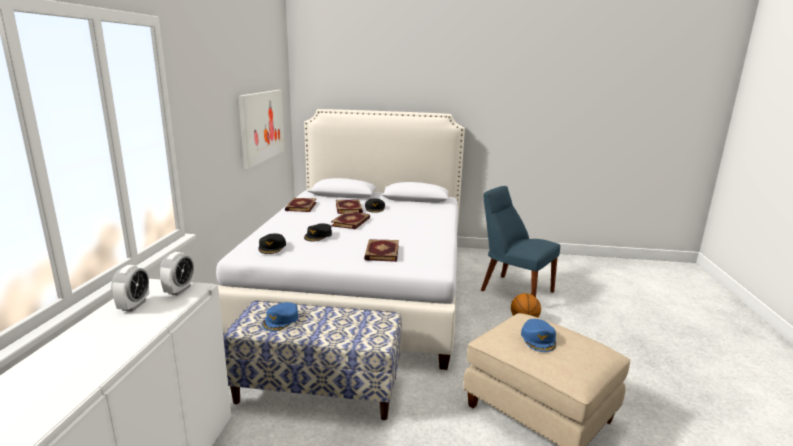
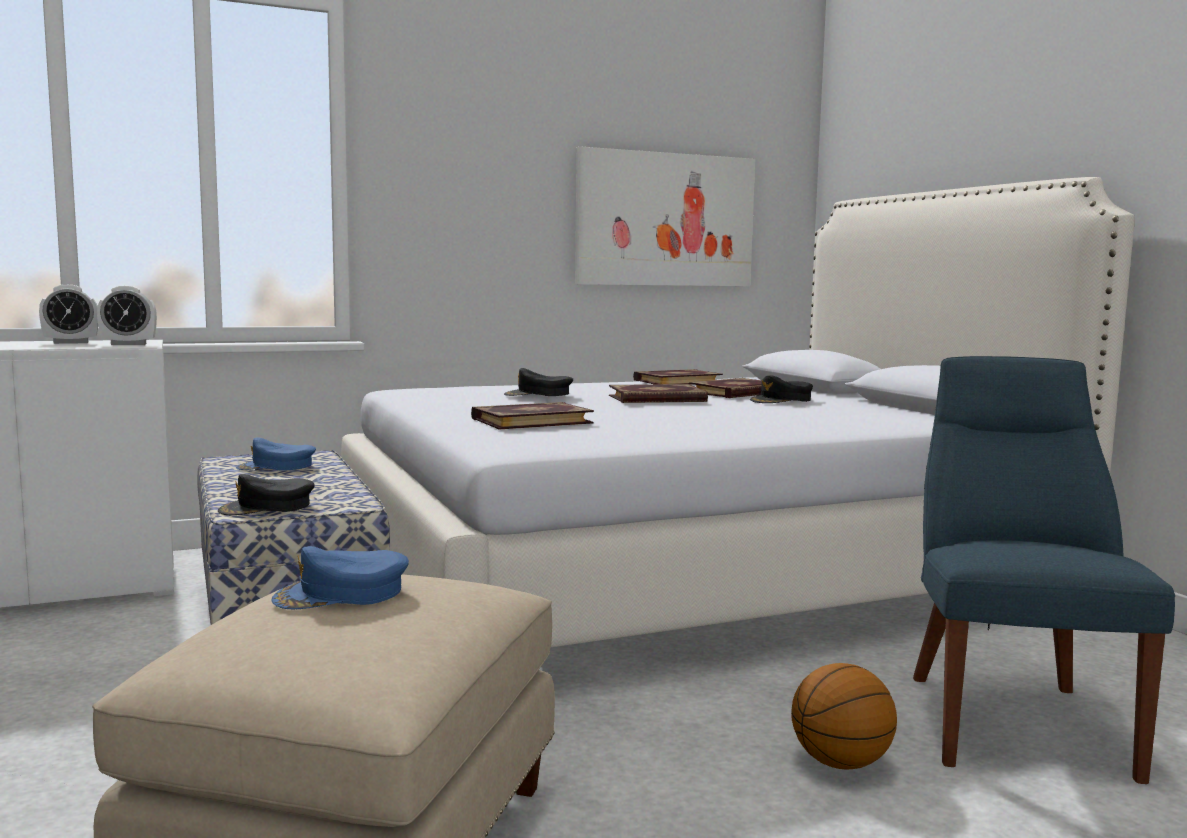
camera: 60 degrees right, 10 degrees down
black cap [258,234,286,254] -> black cap moved to [218,474,315,515]

